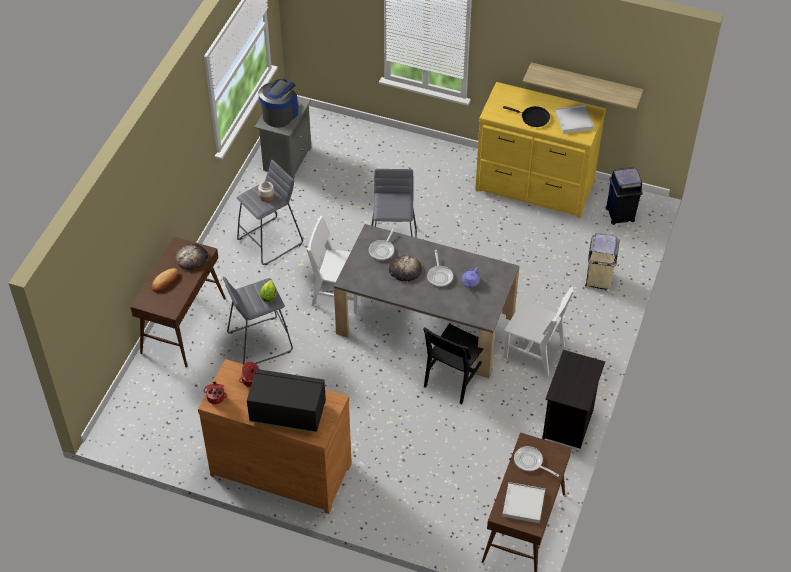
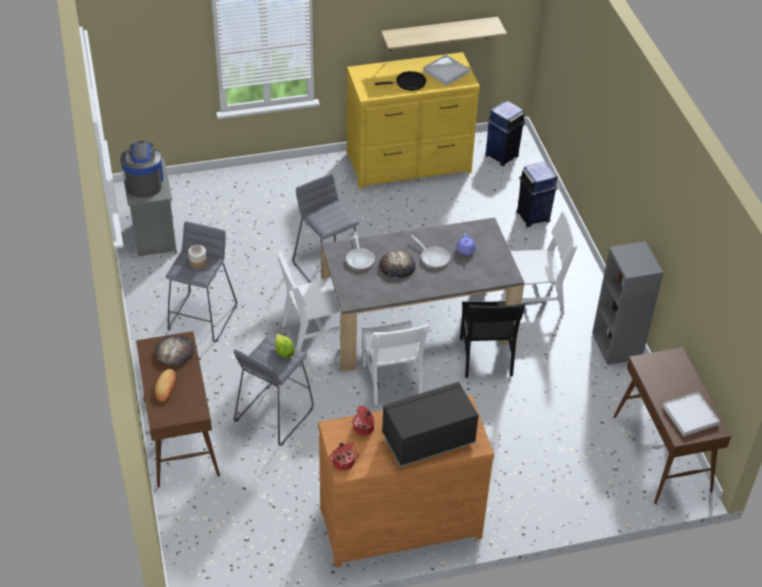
camera: 35 degrees left, 5 degrees down
frying pan [514,446,559,477] -> none
black nightstand [542,350,605,449] -> grey bookcase [592,241,663,365]
beige trash can [585,233,620,292] -> blue trash can [516,162,558,227]
none -> white chair [362,320,429,405]

